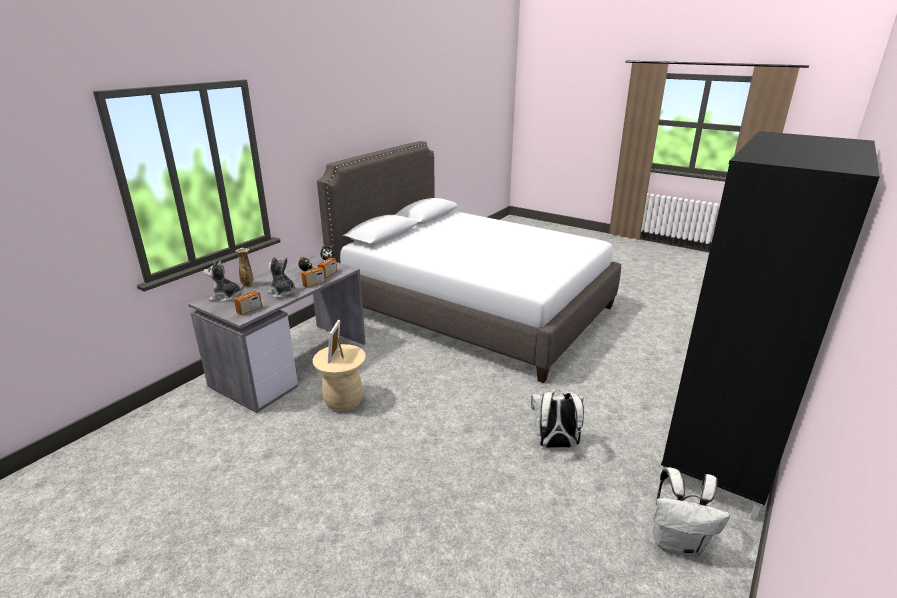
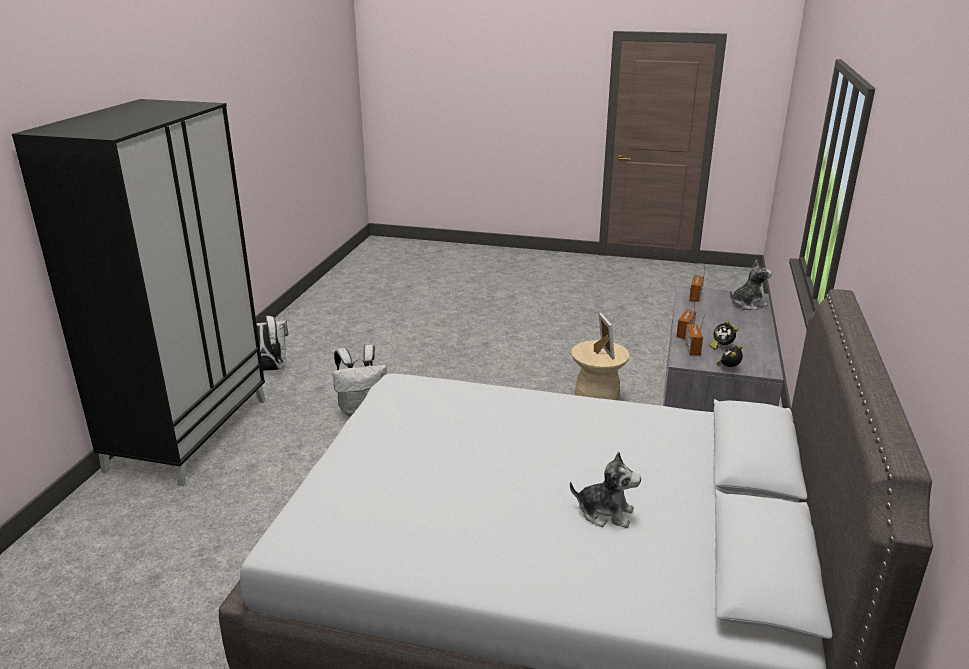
camera: 160 degrees right, 0 degrees up
vase [235,248,253,288] -> none
plush toy [268,257,296,298] -> plush toy moved to [570,452,641,528]

